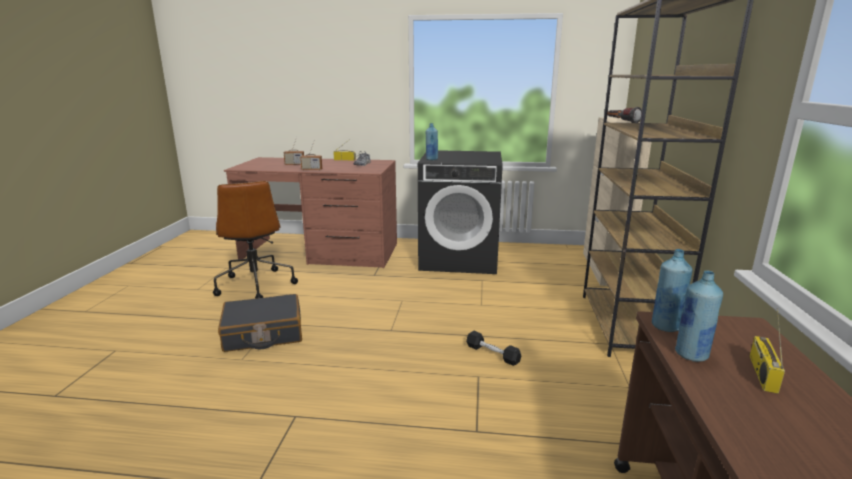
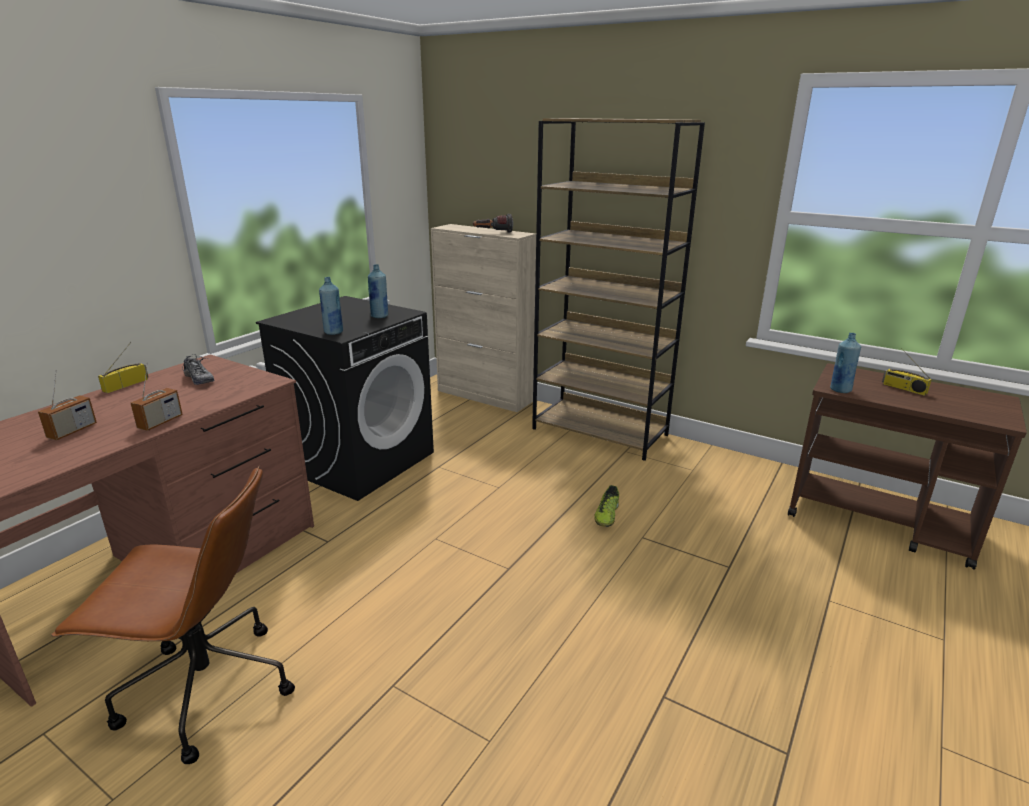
camera: 65 degrees left, 5 degrees up
black suitcase [218,294,302,352] -> none
black dumbbell [466,331,521,366] -> shoe [594,485,619,527]
blue bottle [675,271,723,362] -> blue bottle moved to [368,264,388,318]

